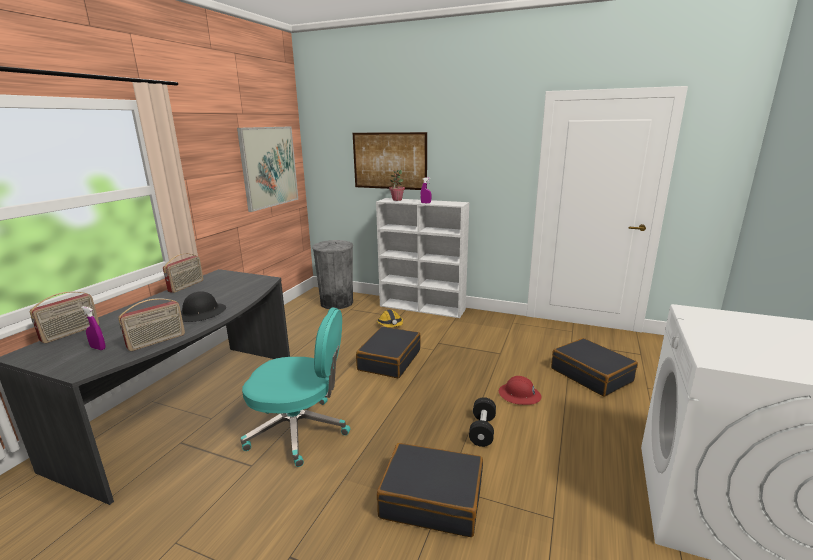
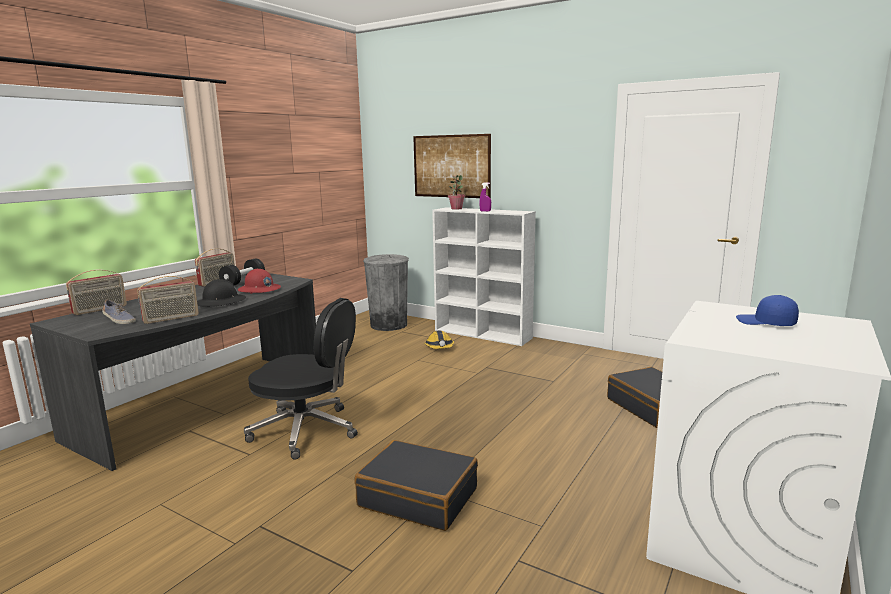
camera: 10 degrees right, 5 degrees down
purple spray bottle [81,306,106,350] -> shoe [102,300,136,324]
picture [237,127,298,212] -> none
turquoise office chair [241,308,350,467] -> black office chair [244,298,358,459]
black suitcase [356,326,421,378] -> none
black dumbbell [469,397,496,447] -> black dumbbell moved to [219,259,265,285]
red hard hat [499,376,541,405] -> red hard hat moved to [238,269,281,294]
none -> blue cap [736,295,799,326]

